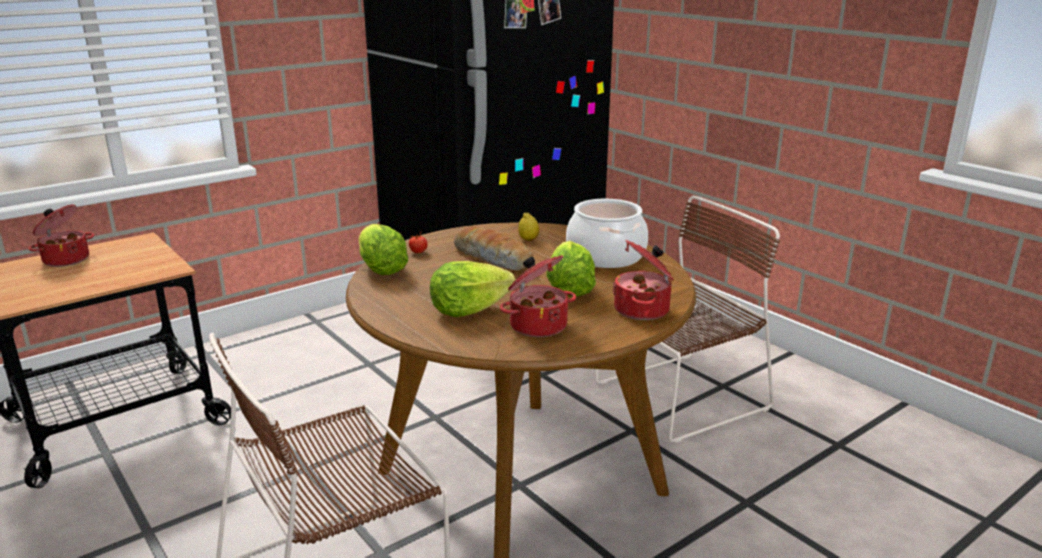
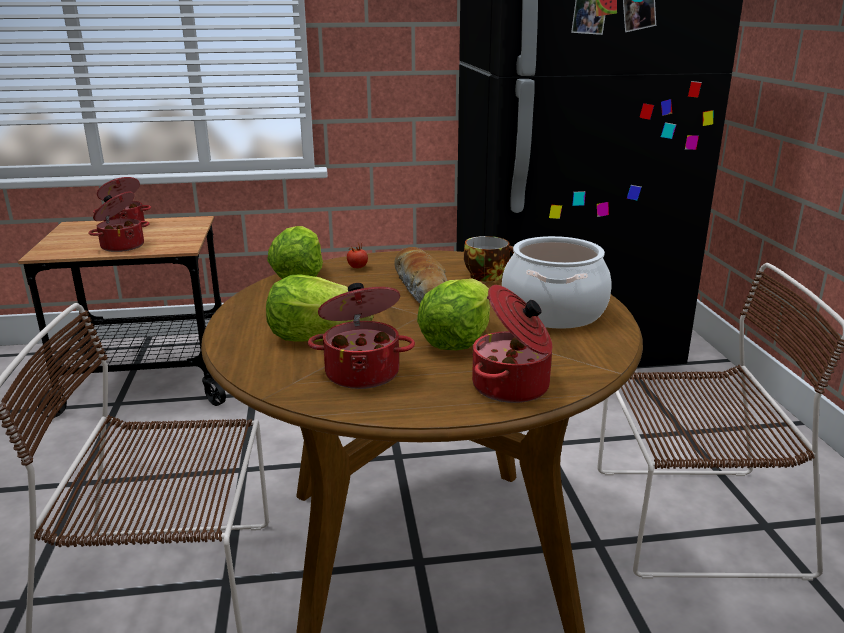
camera: 30 degrees right, 0 degrees up
lemon [518,212,539,241] -> cup [464,236,514,282]
none -> cooking pot [88,191,149,252]

